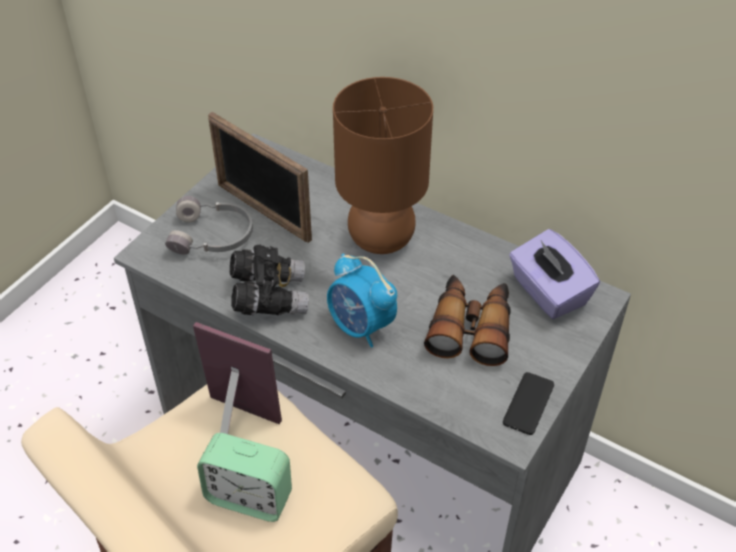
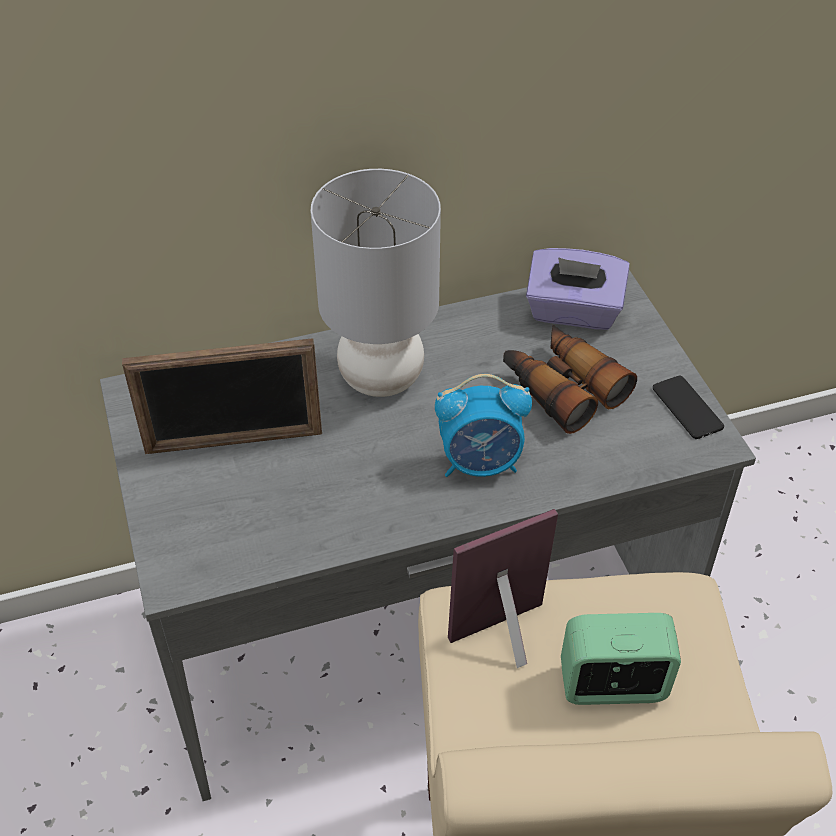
camera: 50 degrees left, 0 degrees up
grey headphones [165,196,253,254] -> none
alarm clock [197,433,292,522] -> alarm clock turned 150 degrees counterclockwise [561,613,681,705]
black binoculars [230,245,309,315] -> none
brown table lamp [333,77,433,254] -> grey table lamp [310,169,441,397]

